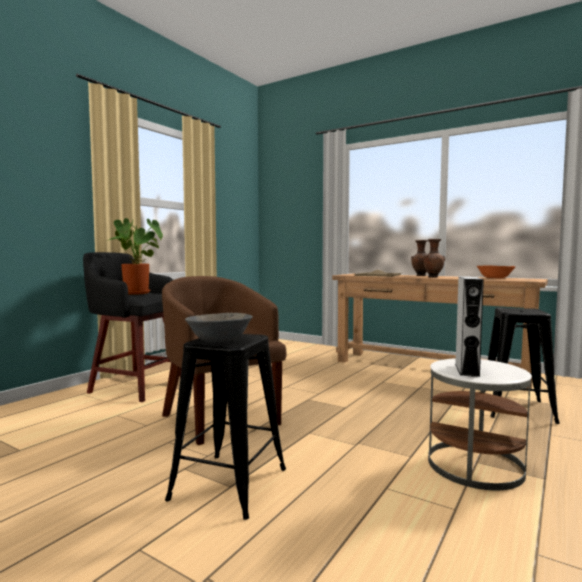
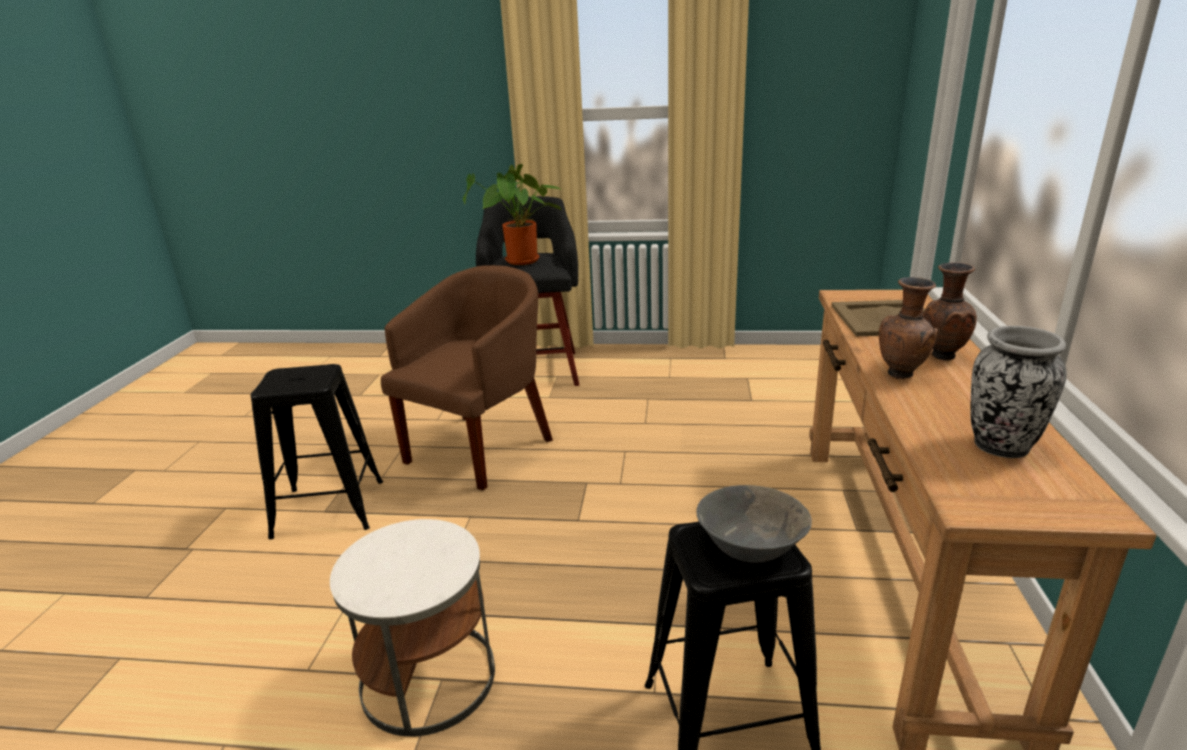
camera: 65 degrees right, 20 degrees up
grey bowl [185,313,253,342] -> grey bowl moved to [696,485,812,563]
grey speaker [455,277,484,377] -> none
orange bowl [477,266,516,278] -> vase [970,326,1067,458]

